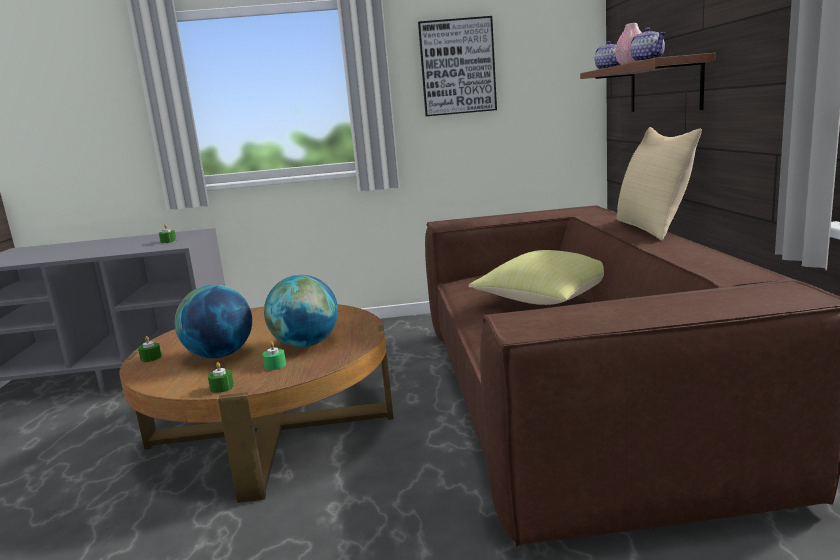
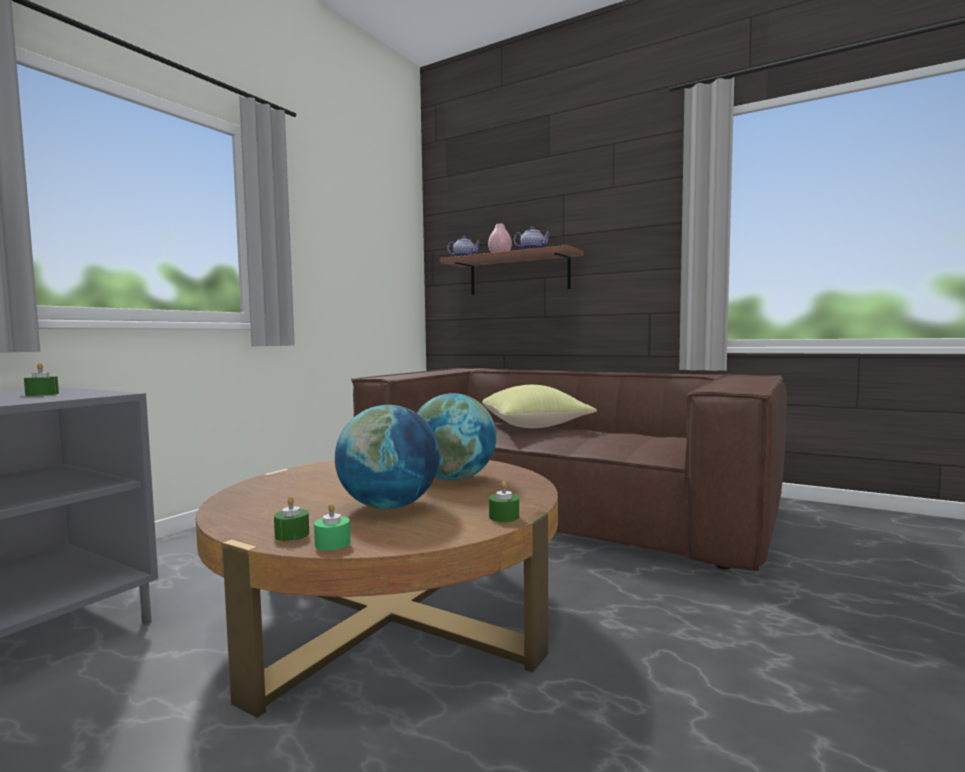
camera: 55 degrees left, 10 degrees down
green candle [262,342,286,370] -> green candle moved to [314,503,350,550]
picture [418,16,497,116] -> none
beige pillow [616,127,702,240] -> none

